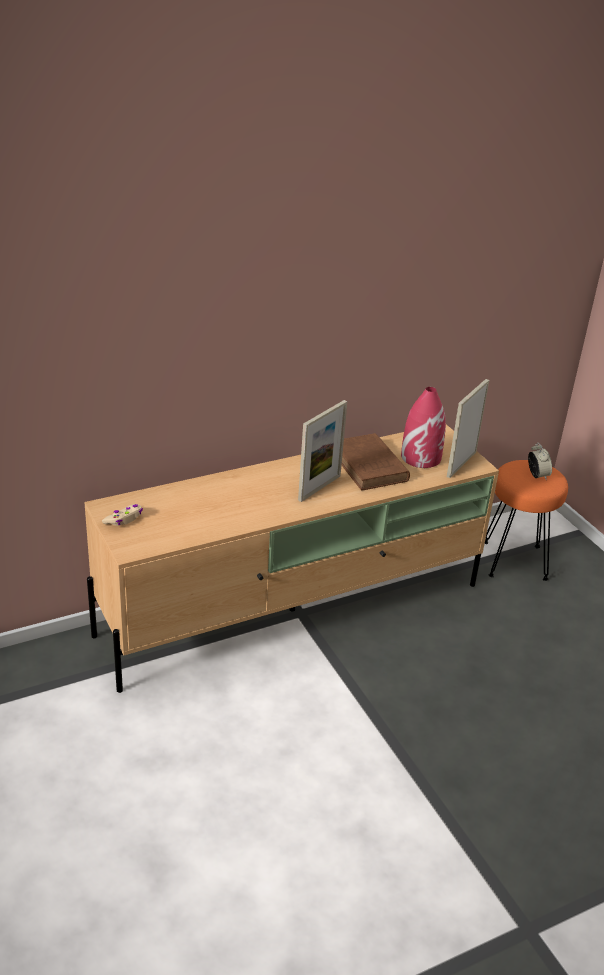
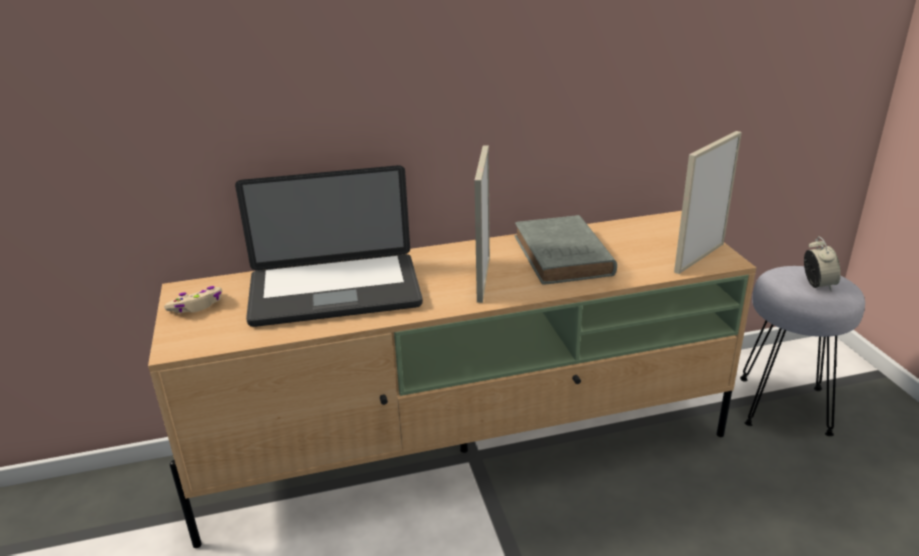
camera: 15 degrees right, 5 degrees down
picture frame [298,400,347,502] -> picture frame turned 135 degrees clockwise [474,146,490,303]
brown book [342,433,410,490] -> grey book [515,215,617,284]
red vase [401,387,446,468] -> none
orange stool [485,460,568,581] -> grey stool [740,266,865,436]
none -> laptop [235,165,423,327]

